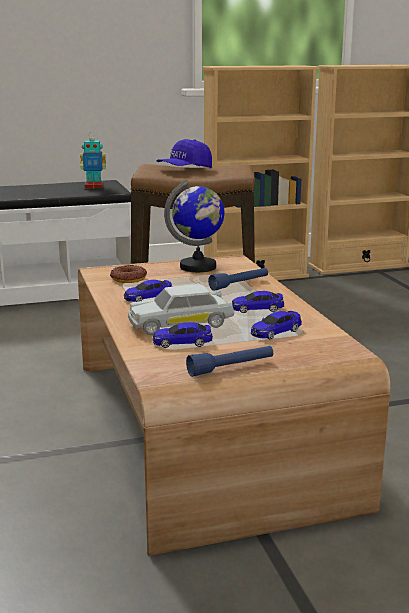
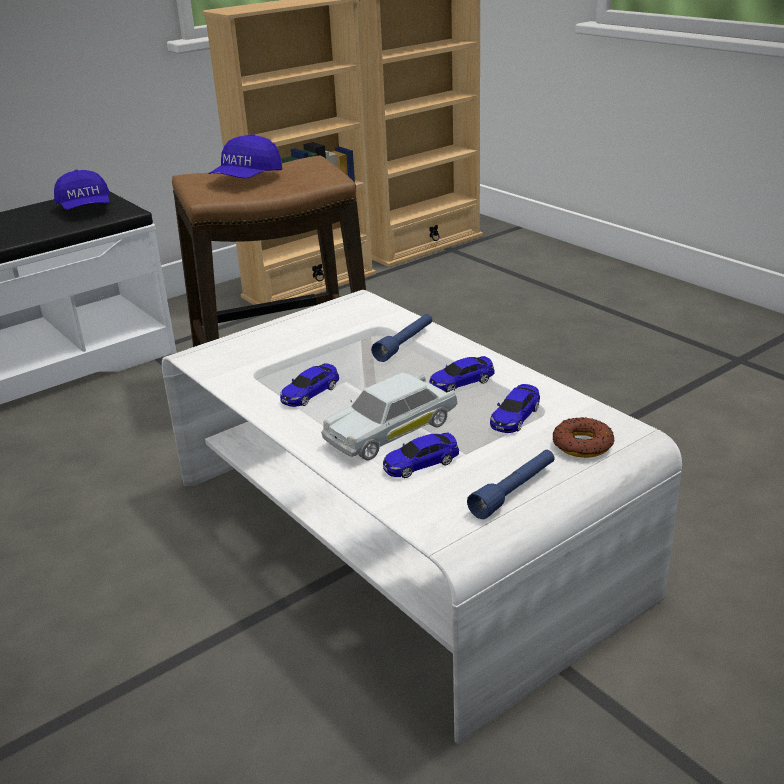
camera: 20 degrees left, 10 degrees up
brown coffee table [78,255,390,556] -> white coffee table [162,290,682,744]
toy robot [80,134,106,188] -> blue cap [54,170,110,210]
donut [110,265,147,283] -> donut moved to [553,417,615,458]
globe [164,180,225,272] -> none

